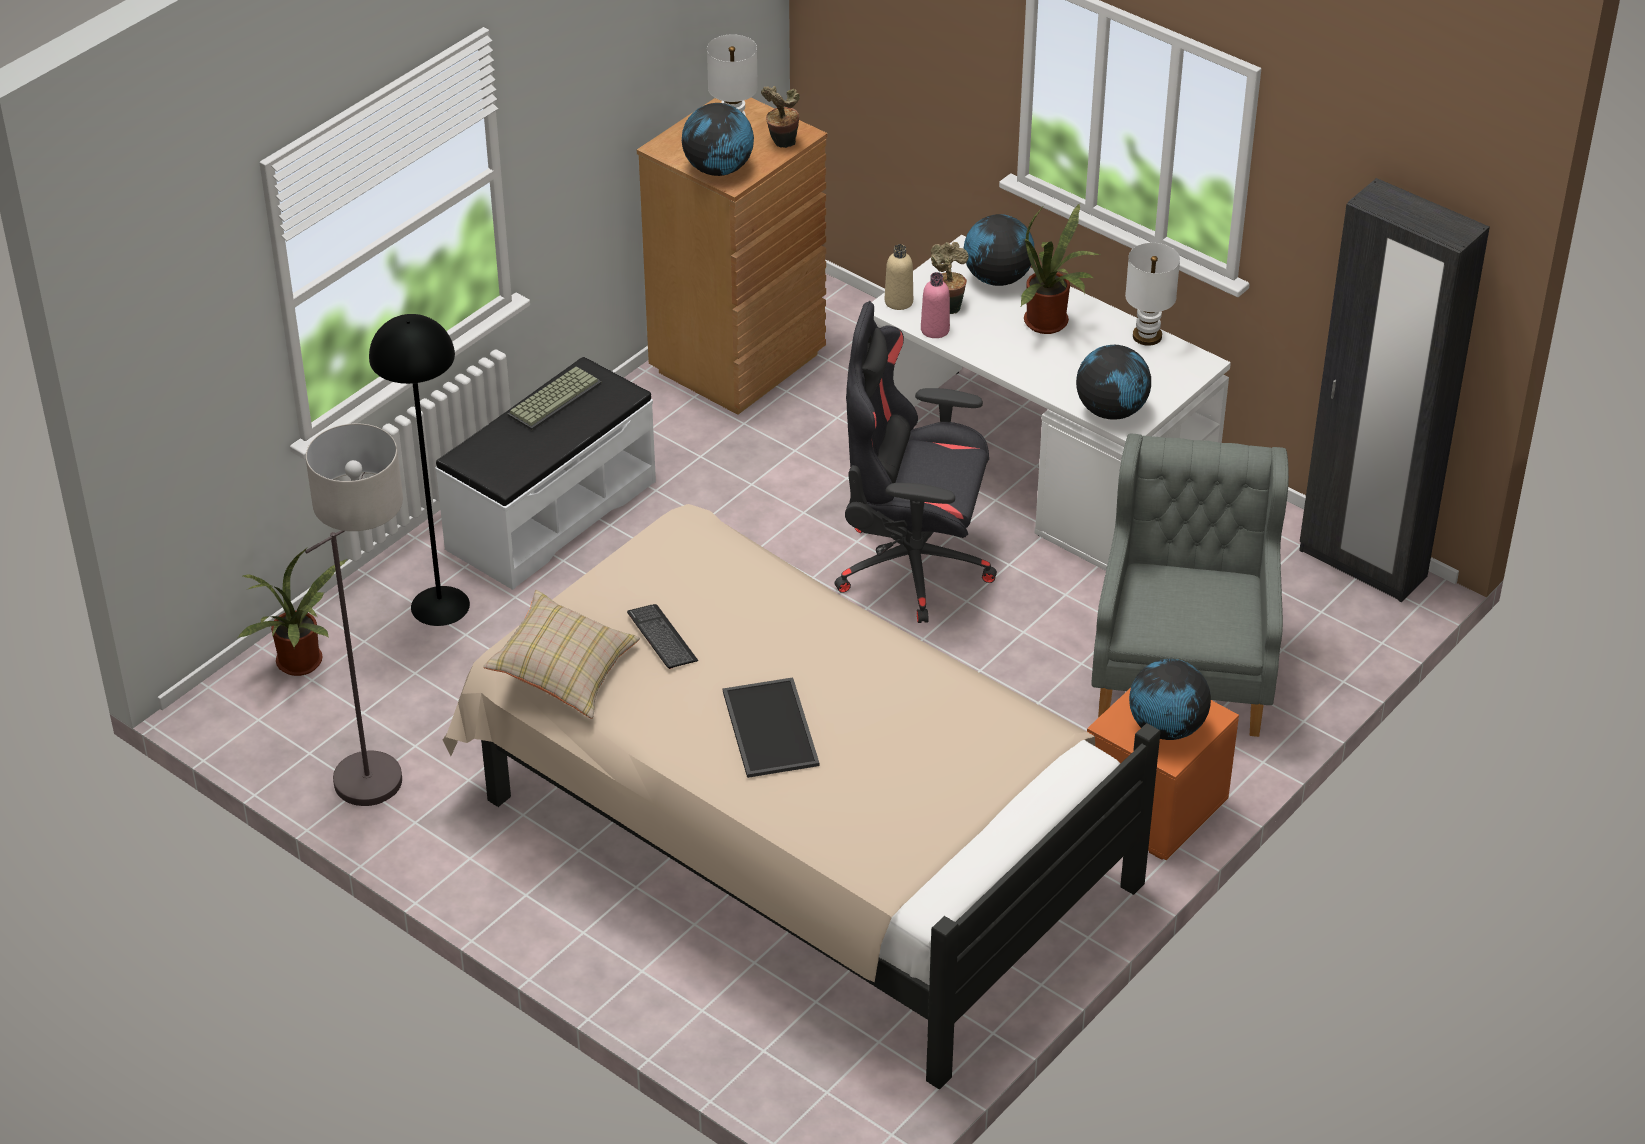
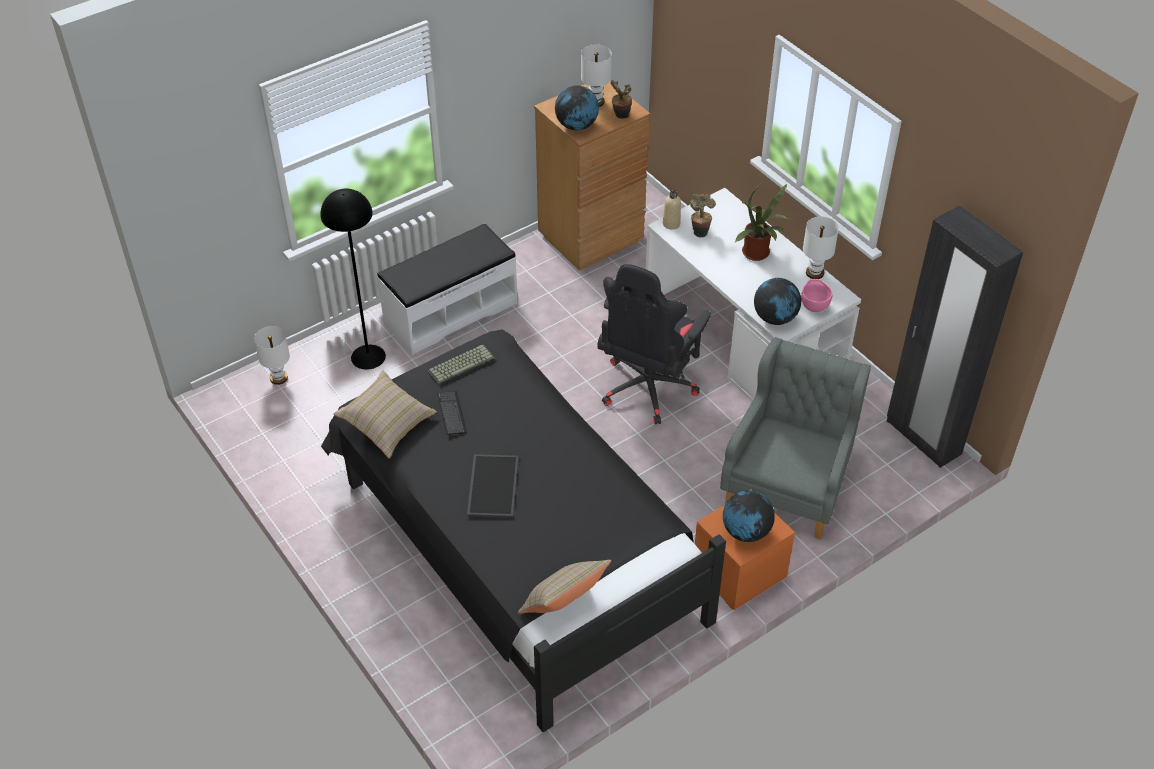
camera: 15 degrees right, 5 degrees up
potted plant [238,548,348,676] -> white table lamp [254,326,290,385]
grey floor lamp [305,423,403,806] -> none
beige bed [443,504,1160,1090] -> black bed [321,329,726,732]
keyboard [508,366,602,430] -> keyboard moved to [428,345,496,386]
black office chair [834,301,997,623] -> black office chair turned 90 degrees counterclockwise [597,264,711,424]
pink bottle [921,272,950,338] -> none
globe [964,214,1035,286] -> none
none -> beige pillow [518,560,612,614]
none -> pink bowl [801,279,833,312]

